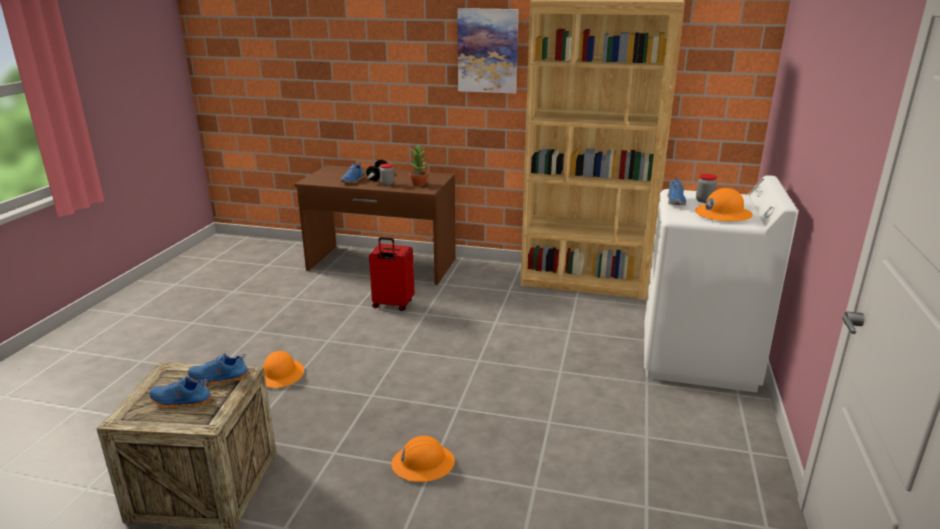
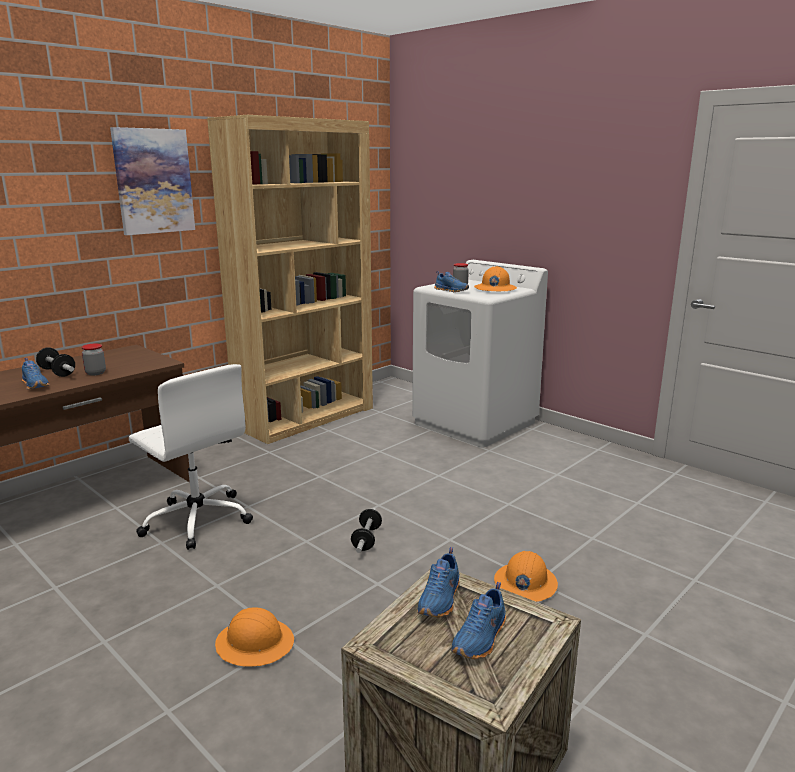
camera: 60 degrees left, 5 degrees down
red suitcase [369,237,414,311] -> white office chair [129,364,253,550]
potted plant [409,144,428,186] -> none
none -> dumbbell [351,508,382,553]

